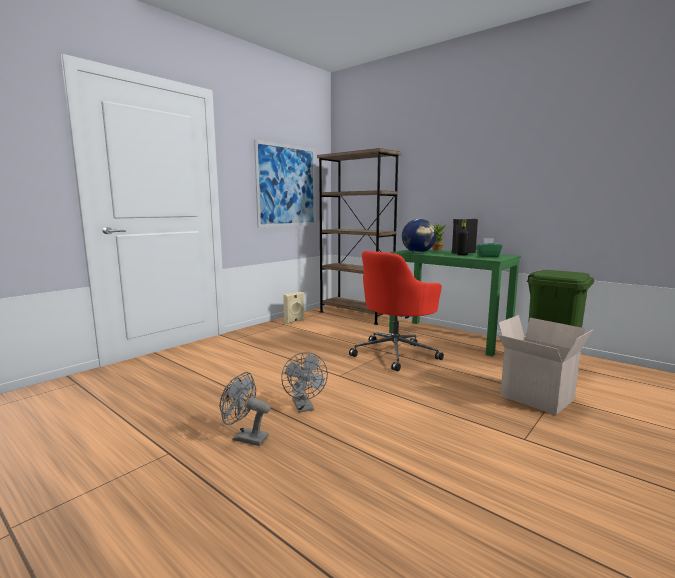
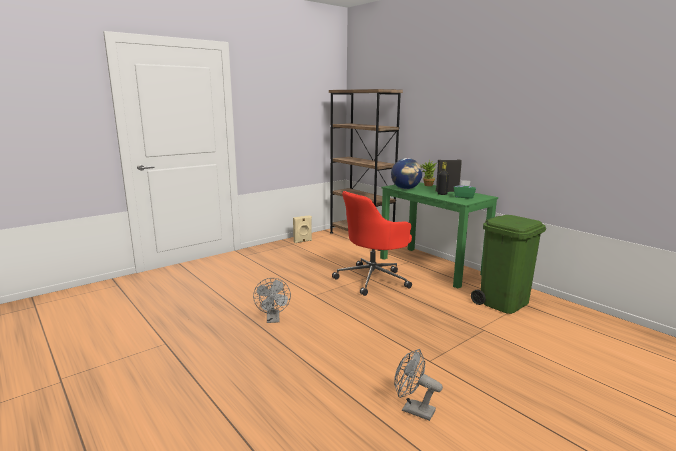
camera: 10 degrees right, 5 degrees up
grey fan [220,372,271,446] -> grey fan moved to [394,349,443,421]
picture [254,140,316,228] -> none
cardboard box [499,315,593,415] -> none

